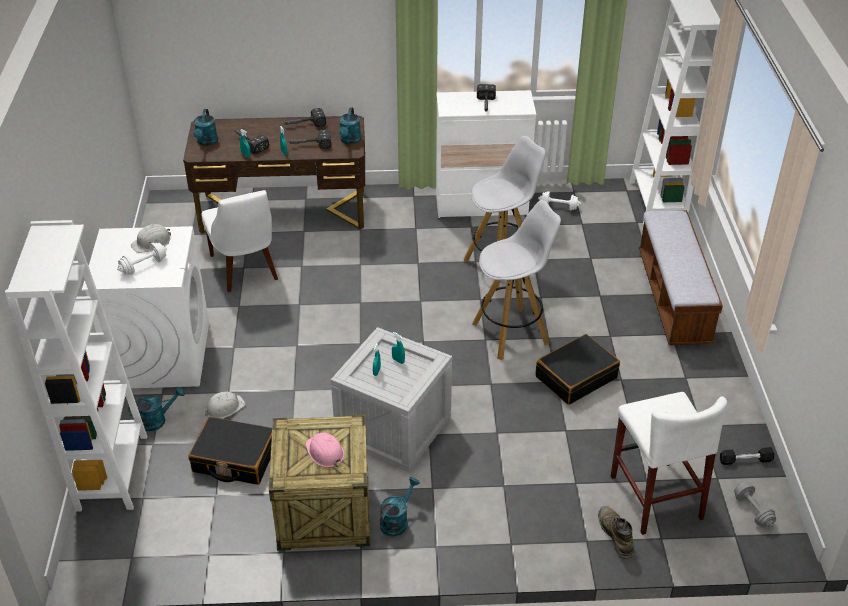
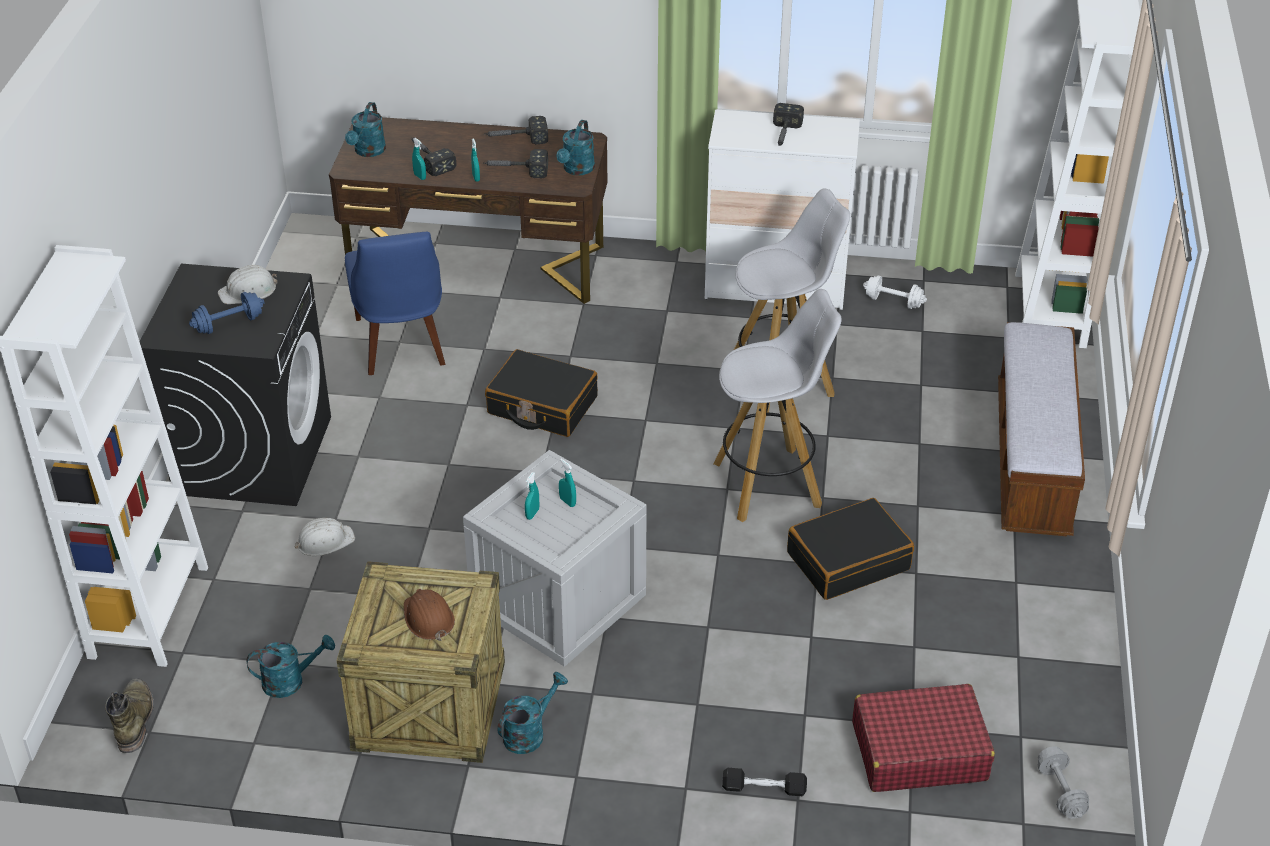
camera: 10 degrees right, 0 degrees up
white washing machine [82,226,209,388] -> black washing machine [139,264,331,506]
white dumbbell [117,243,167,275] -> blue dumbbell [189,292,264,334]
turquoise watering can [128,387,185,431] -> turquoise watering can moved to [247,635,335,698]
black suitcase [188,416,272,485] -> black suitcase moved to [485,349,598,437]
white chair [201,190,278,292] -> blue chair [345,232,445,375]
pink hard hat [306,433,344,467] -> brown hard hat [404,589,455,641]
green boot [598,506,634,559] -> green boot moved to [105,678,154,753]
white stool [611,392,727,535] -> red suitcase [852,684,995,792]
black dumbbell [720,447,774,465] -> black dumbbell moved to [722,768,807,796]

